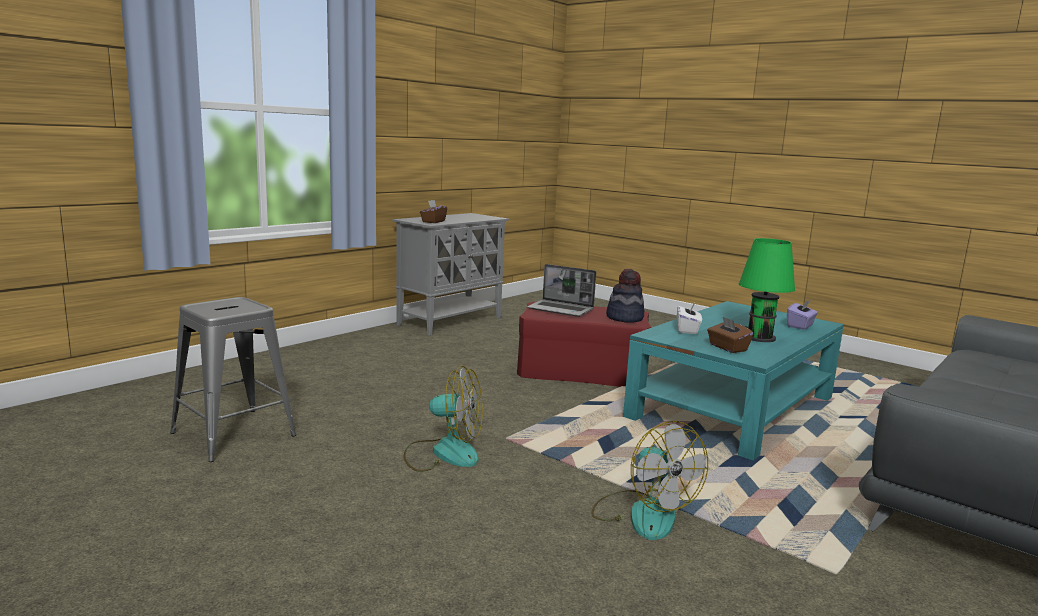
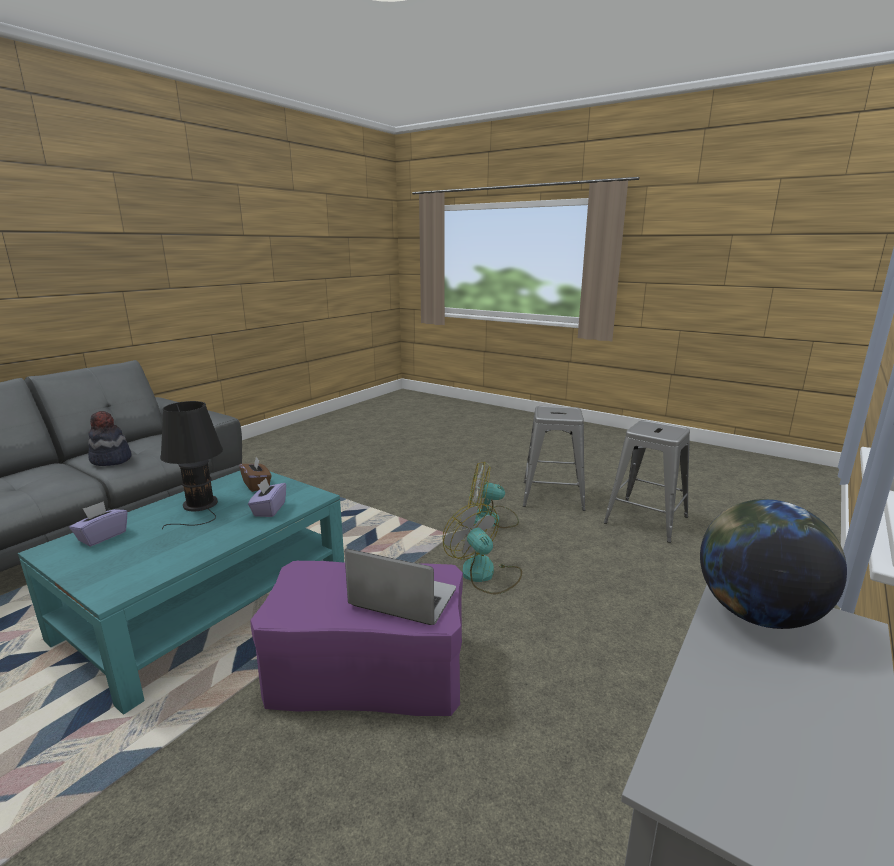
camera: 175 degrees right, 5 degrees up
brown tissue box [420,200,447,223] -> globe [700,499,847,629]
red ottoman [517,301,651,387] -> purple ottoman [250,561,463,716]
fan [591,421,708,540] -> fan moved to [443,503,522,594]
hat [606,268,644,323] -> hat moved to [88,411,132,466]
white tissue box [677,304,702,334] -> purple tissue box [248,478,286,517]
green table lamp [738,238,796,342] -> black table lamp [160,401,223,529]
none -> grey stool [523,406,585,511]

